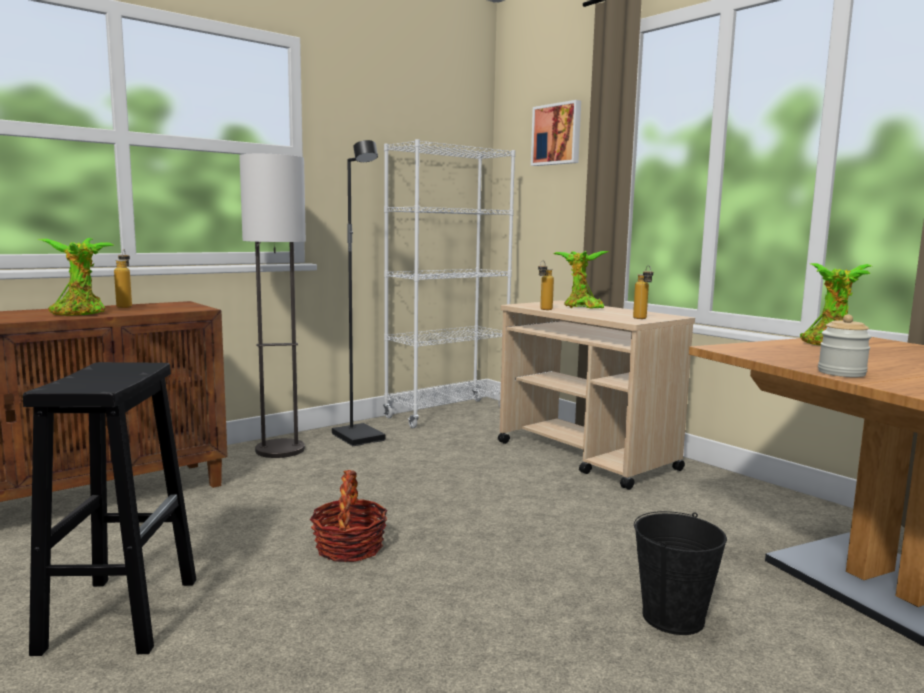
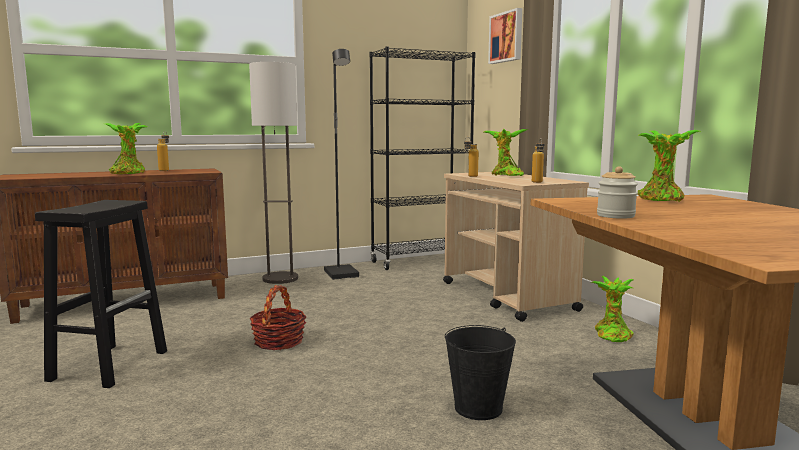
camera: 15 degrees right, 0 degrees up
white bookcase [383,139,515,428] -> black bookcase [369,47,475,270]
none -> potted plant [591,276,634,342]

